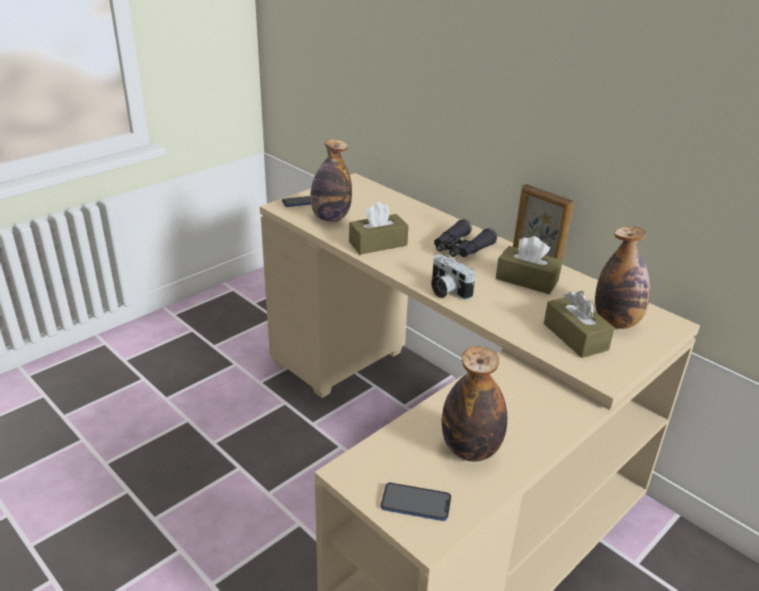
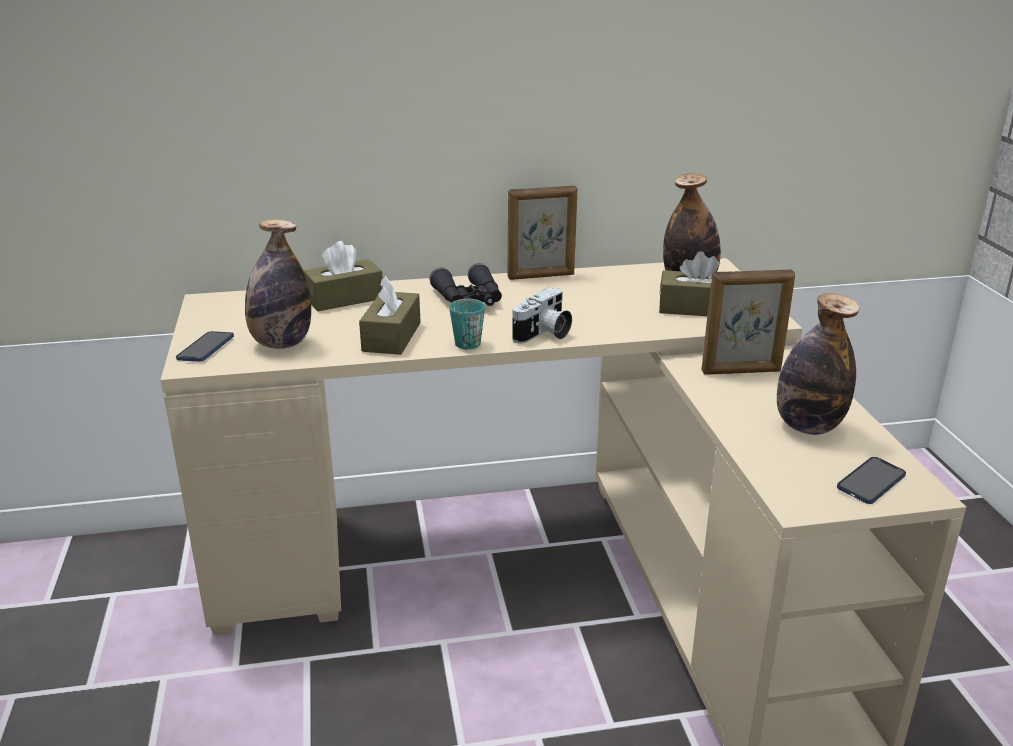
camera: 55 degrees left, 5 degrees down
camera [431,254,475,300] -> camera turned 45 degrees counterclockwise [512,287,572,344]
brown tissue box [496,236,562,294] -> brown tissue box moved to [303,241,382,311]
none -> turquoise mug [449,299,485,349]
none -> picture frame [701,269,795,375]

